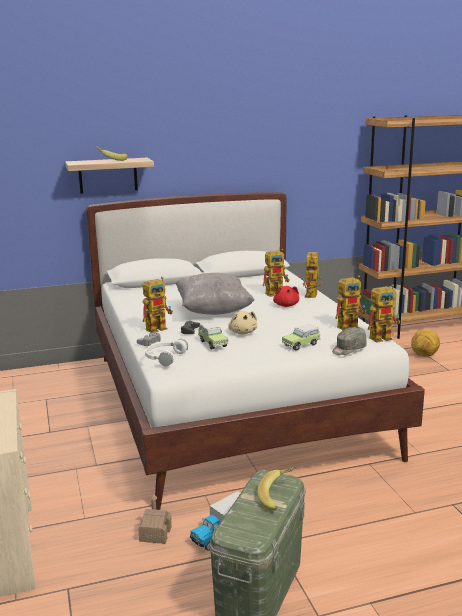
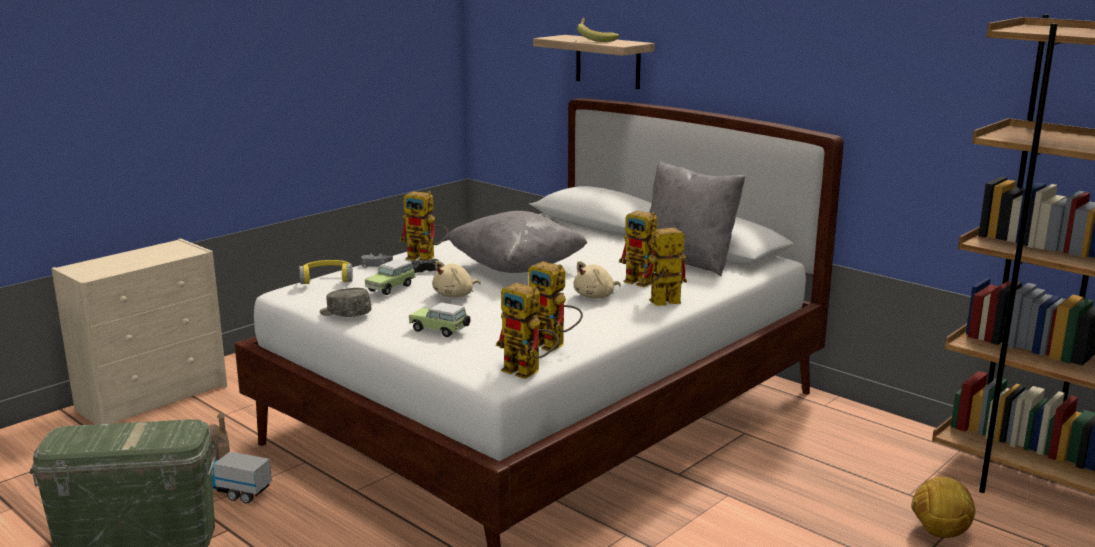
camera: 60 degrees right, 0 degrees up
white headphones [145,339,188,366] -> yellow headphones [299,260,353,284]
banana [257,466,297,511] -> none
red plush toy [273,286,299,307] -> beige plush toy [573,261,621,299]
grey cap [332,327,367,355] -> grey cap moved to [320,288,372,317]
none -> grey pillow [649,161,745,276]

